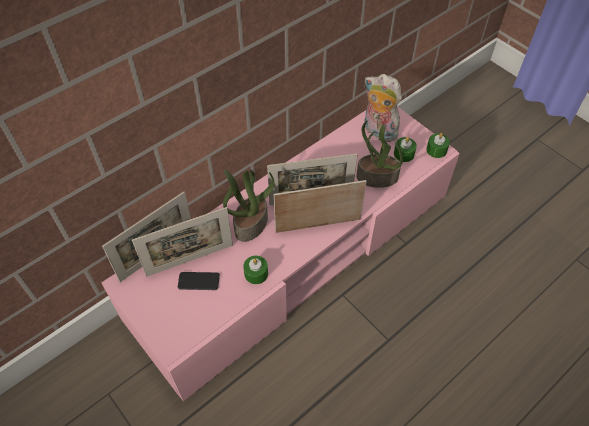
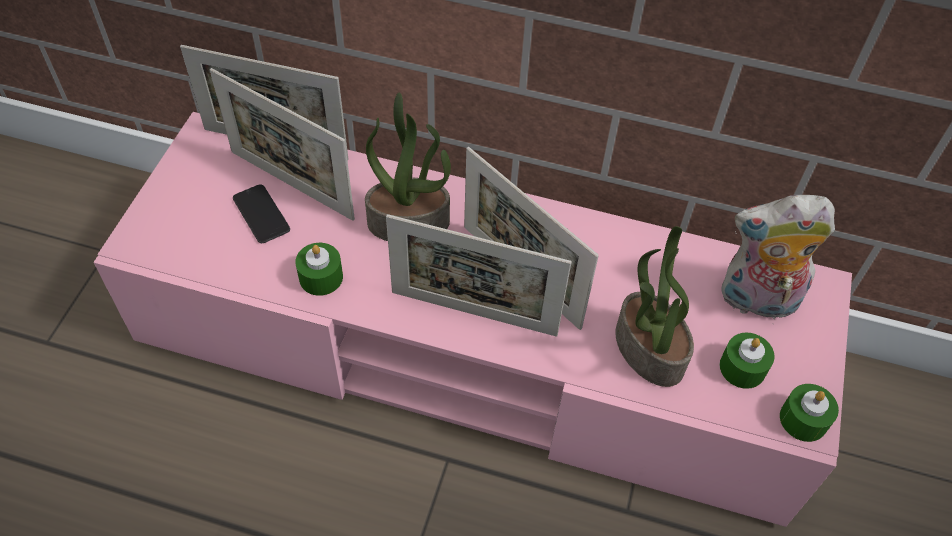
camera: 55 degrees right, 0 degrees up
picture frame [274,180,367,233] -> picture frame turned 150 degrees clockwise [386,214,572,337]
plush toy [365,74,402,142] -> plush toy turned 90 degrees counterclockwise [721,195,835,319]

